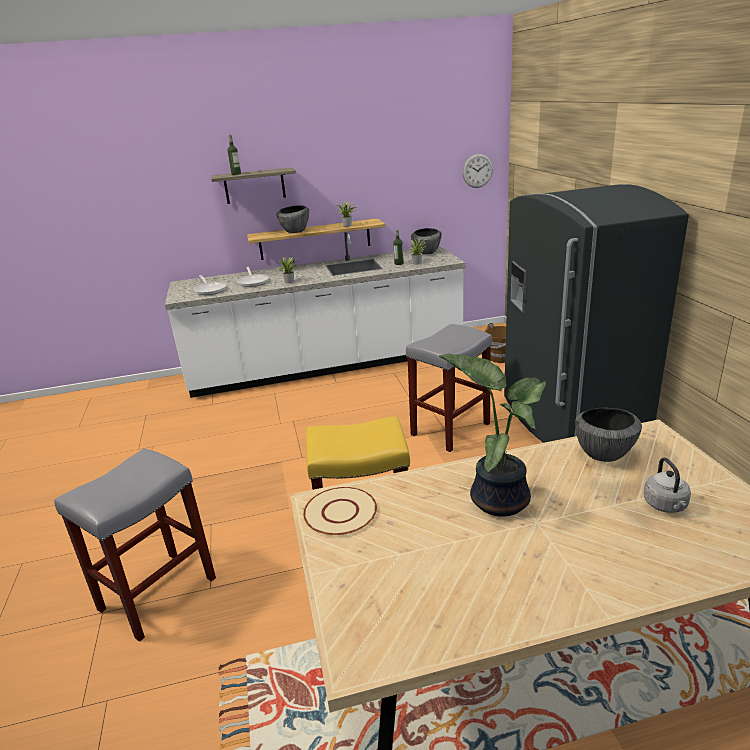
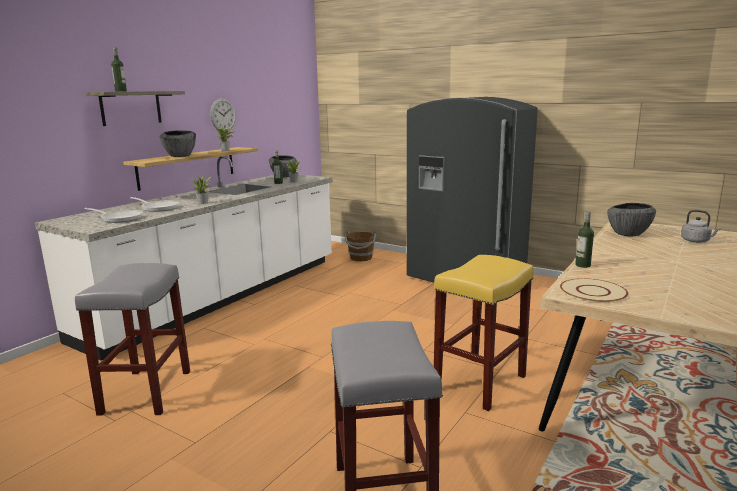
camera: 45 degrees left, 10 degrees down
grey stool [406,324,492,452] -> grey stool moved to [75,263,190,416]
potted plant [439,354,546,517] -> none
wall clock [462,154,493,188] -> wall clock moved to [210,98,236,131]
none -> bottle [575,211,594,268]

